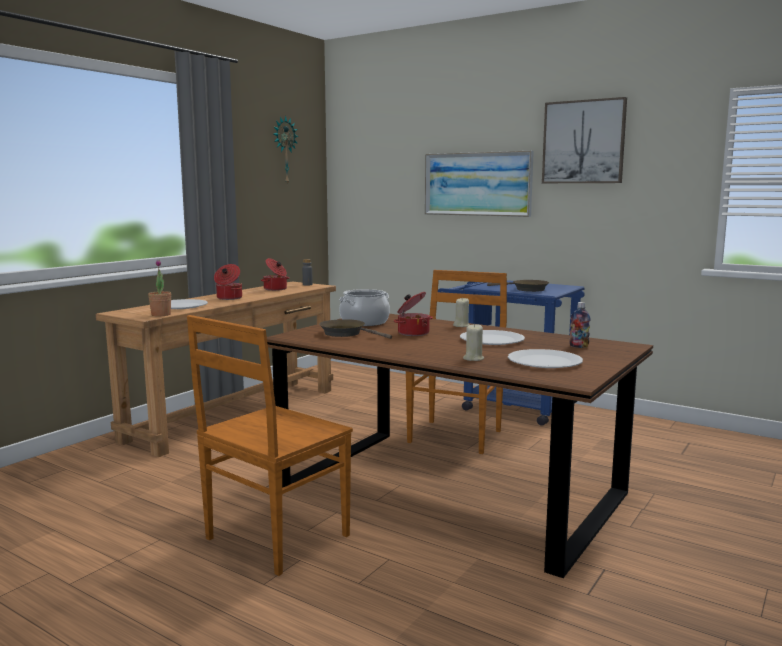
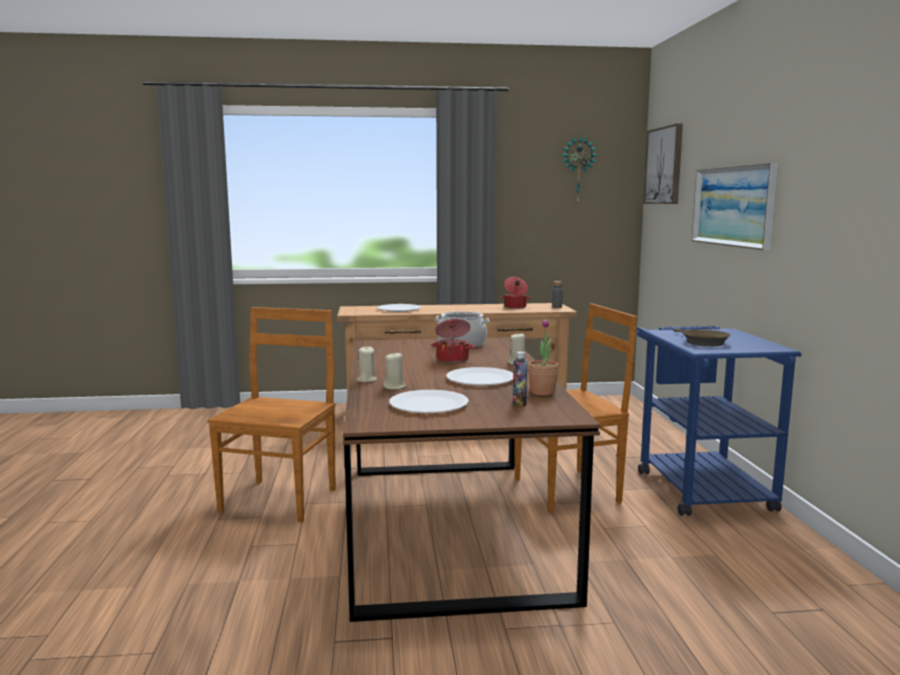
camera: 50 degrees right, 0 degrees up
potted plant [148,260,171,316] -> potted plant moved to [528,319,558,395]
brown chair [187,315,353,576] -> brown chair turned 105 degrees clockwise [207,307,336,523]
cooking pot [214,264,242,300] -> none
brown frying pan [319,319,392,339] -> none
picture [542,97,627,183] -> picture moved to [643,123,683,204]
none -> beige candle [357,347,377,382]

